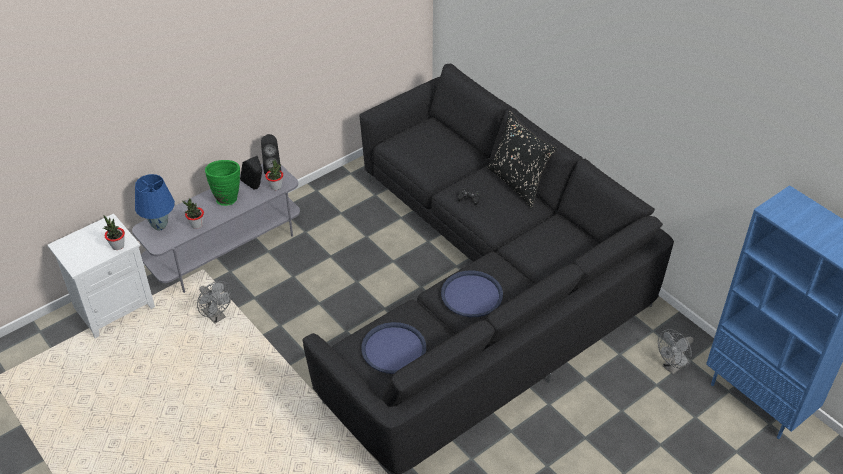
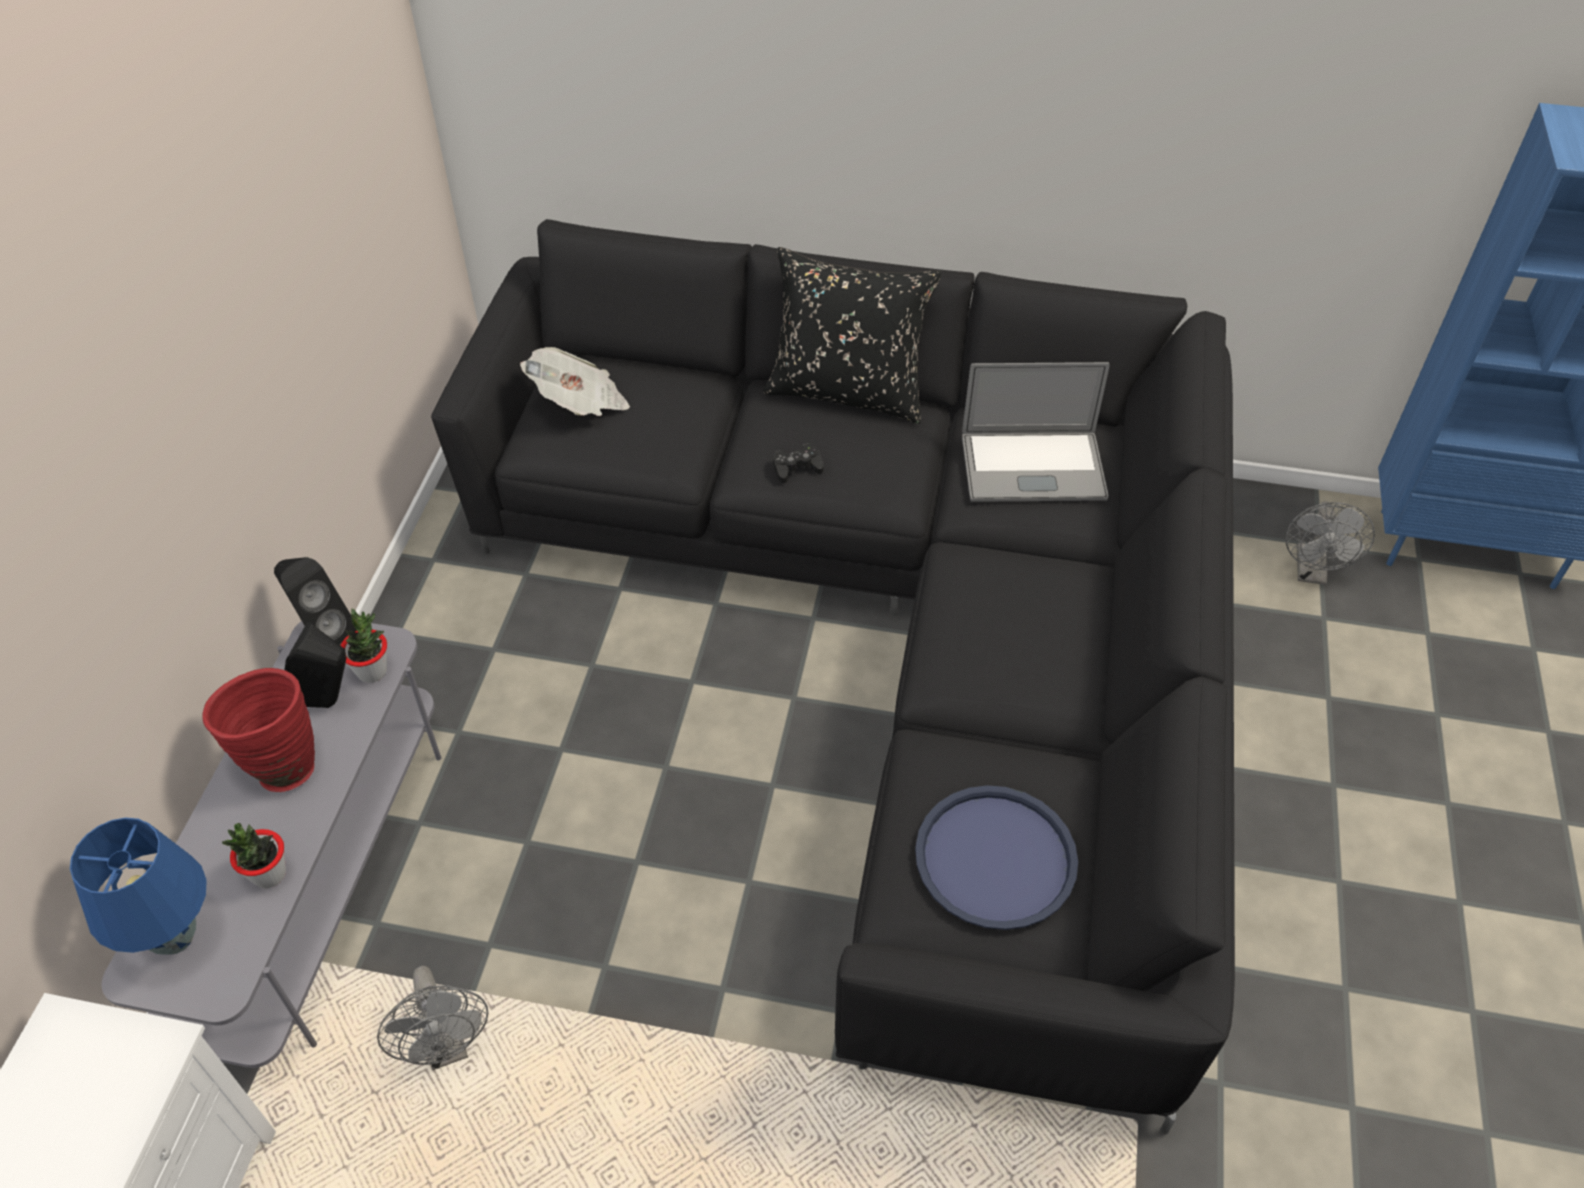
camera: 40 degrees left, 5 degrees up
potted plant [103,216,125,250] -> none
grey fan [197,281,232,324] -> grey fan turned 60 degrees clockwise [377,966,488,1070]
green vase [205,160,240,206] -> red vase [202,668,315,792]
blue tray [441,271,503,317] -> none
none -> newspaper [520,347,630,416]
none -> laptop [962,362,1110,502]

